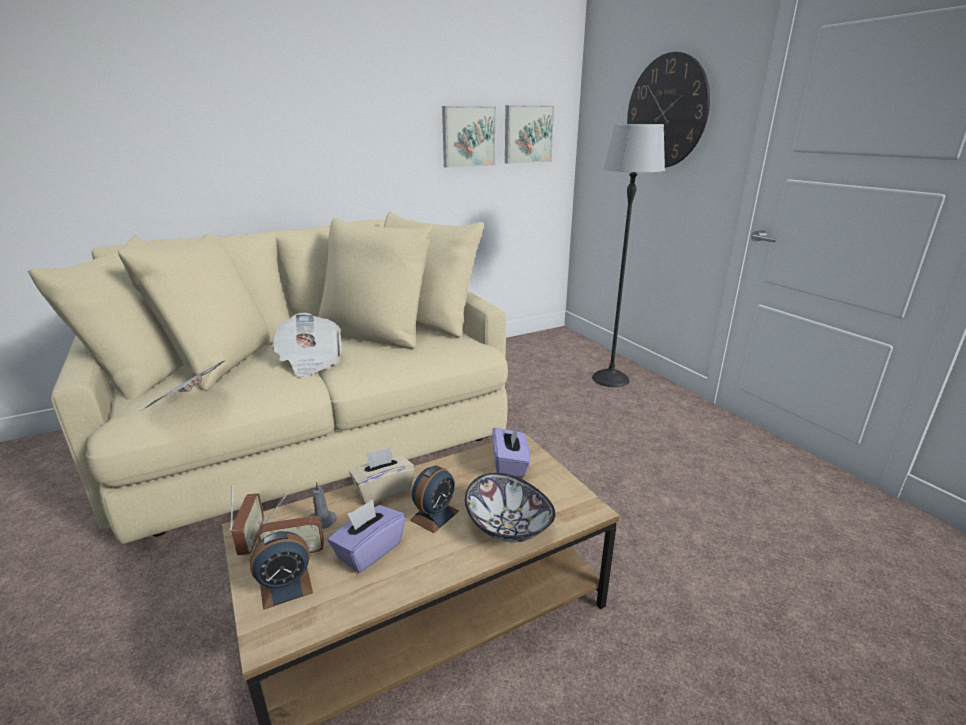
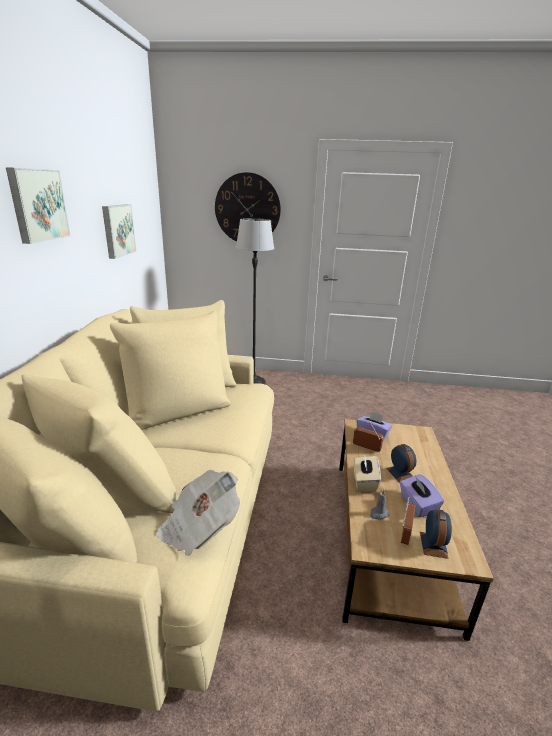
camera: 55 degrees left, 0 degrees up
radio [230,485,264,555] -> radio moved to [353,420,384,453]
newspaper [272,313,342,377] -> none
bowl [465,473,556,542] -> none
picture [505,105,554,164] -> picture moved to [6,167,71,244]

